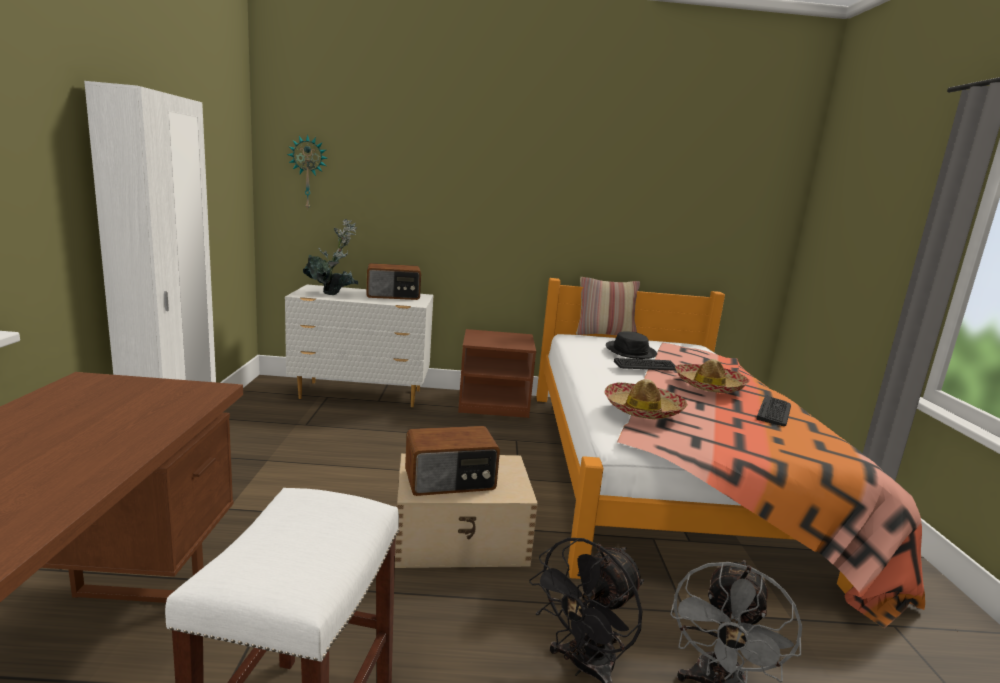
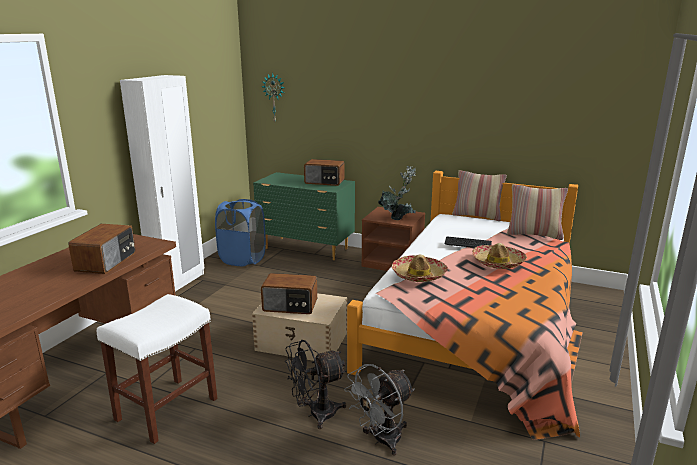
camera: 25 degrees right, 5 degrees up
white dresser [285,285,433,407] -> green dresser [253,172,355,260]
potted plant [303,219,359,295] -> potted plant moved to [378,166,416,220]
black hat [606,332,657,359] -> none
keyboard [757,395,791,426] -> none
none -> radio [68,224,136,274]
none -> blue laundry basket [215,199,266,266]
none -> pillow [507,184,568,240]

